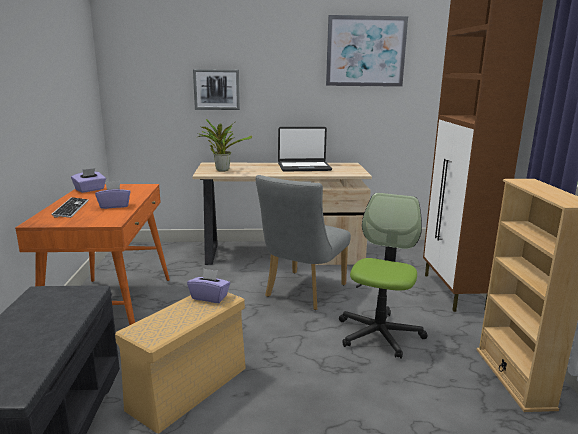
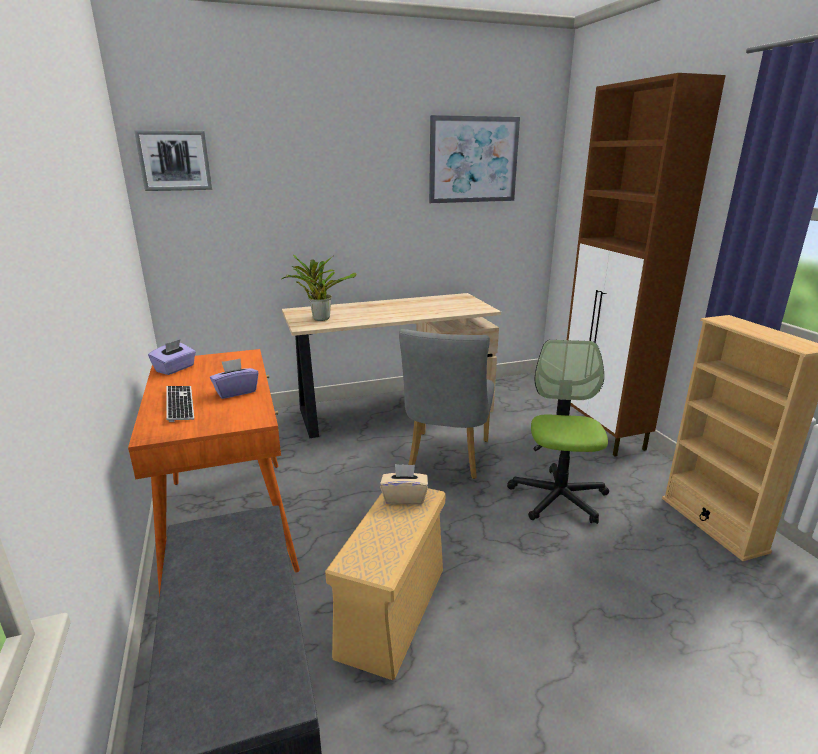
camera: 15 degrees left, 5 degrees up
purple tissue box [187,269,230,303] -> beige tissue box [380,464,428,505]
picture [193,69,240,110] -> picture moved to [134,130,212,191]
laptop [278,127,332,172] -> none

